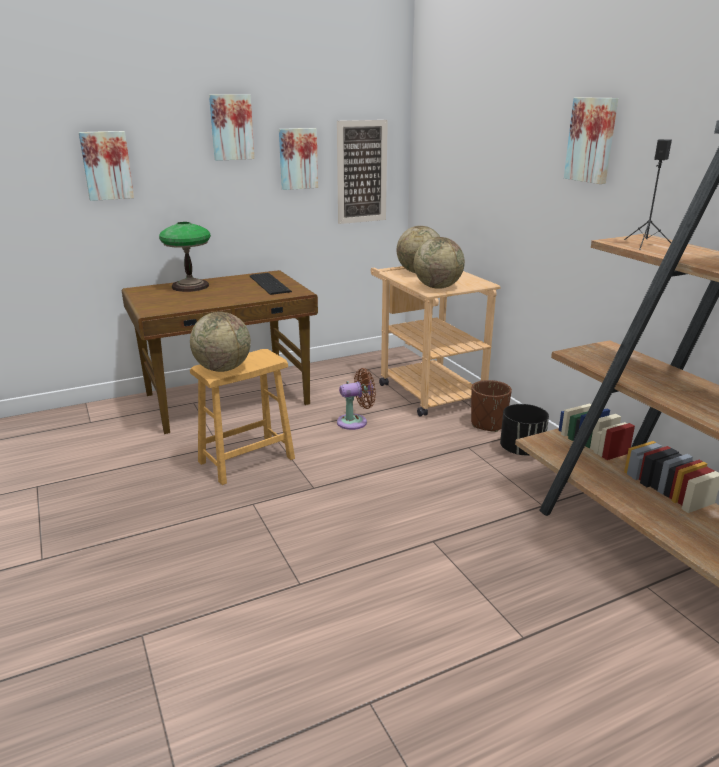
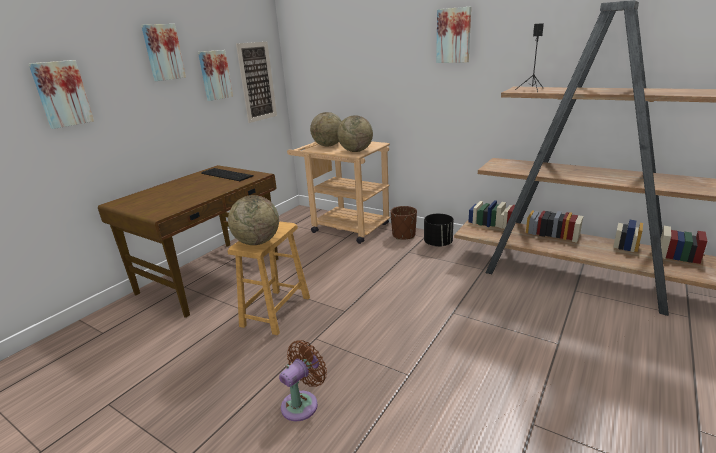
camera: 30 degrees left, 0 degrees up
table lamp [159,222,211,292] -> none
brown fan [337,368,376,430] -> brown fan moved to [279,340,327,422]

